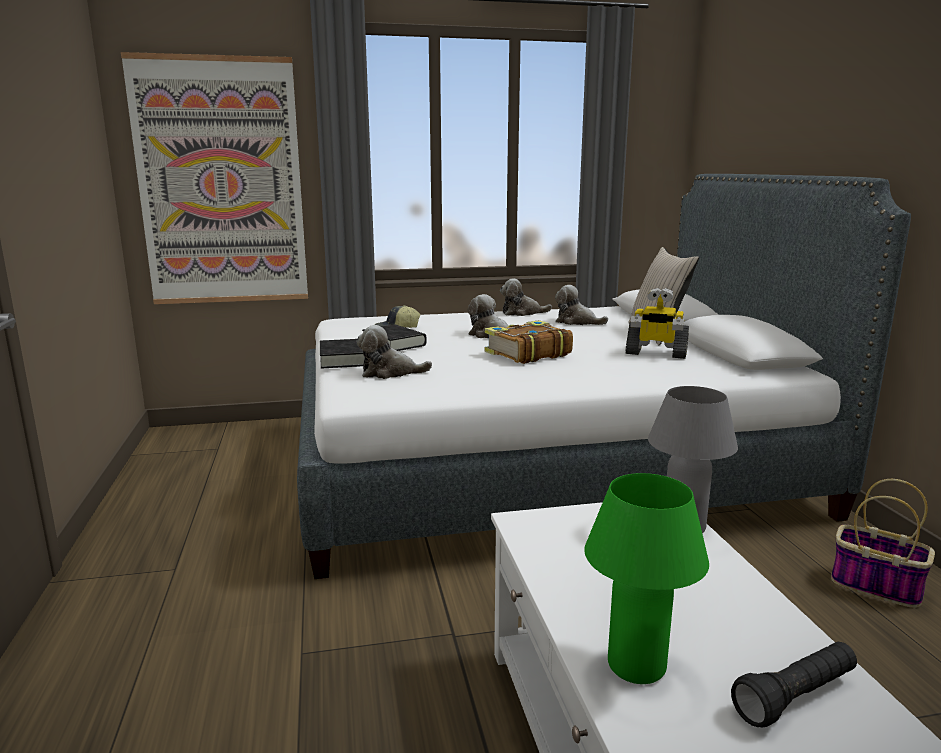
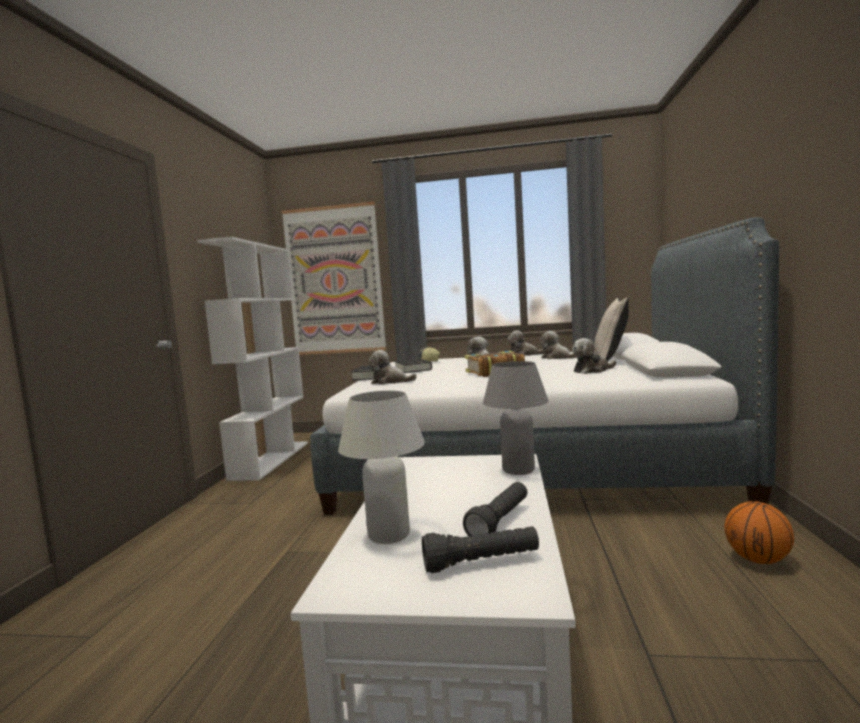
camera: 20 degrees right, 10 degrees down
green table lamp [584,473,709,684] -> white table lamp [338,391,425,544]
toy robot [625,288,689,359] -> plush toy [572,338,616,374]
basket [831,479,935,608] -> basketball [724,501,794,564]
none -> white bookcase [197,237,308,481]
none -> black flashlight [463,482,527,536]

